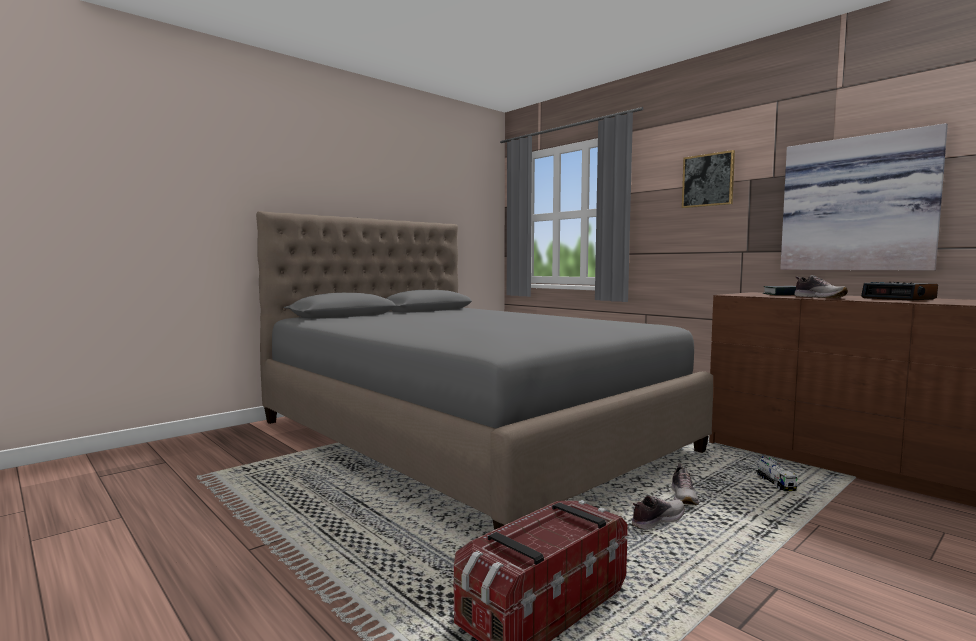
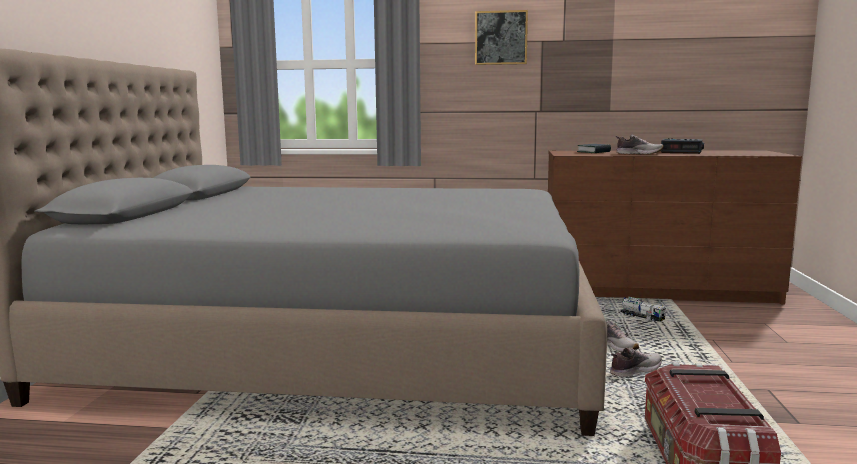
camera: 40 degrees left, 5 degrees up
shoe [632,496,685,530] -> shoe turned 45 degrees clockwise [610,348,662,377]
picture [780,123,948,271] -> none

